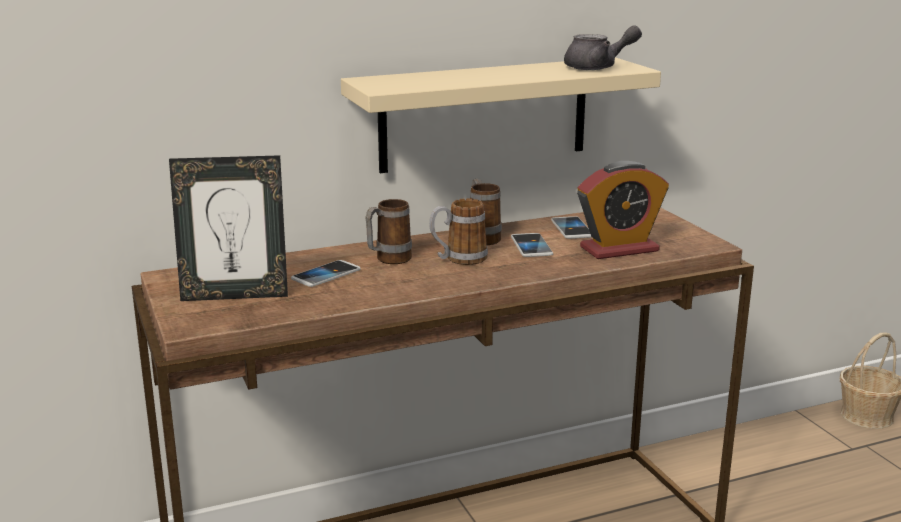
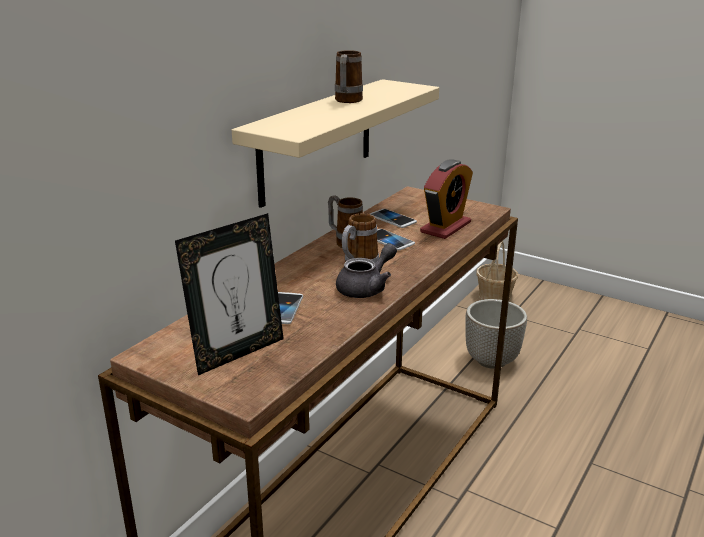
camera: 35 degrees left, 5 degrees up
mug [365,199,412,264] -> mug moved to [335,50,363,103]
grey teapot [564,25,642,70] -> grey teapot moved to [336,243,397,298]
none -> planter [465,299,527,369]

